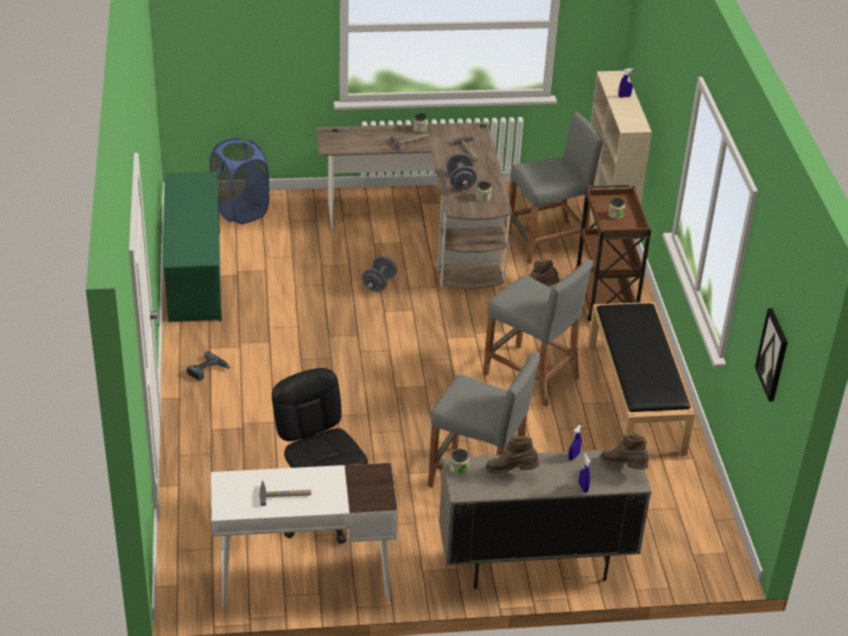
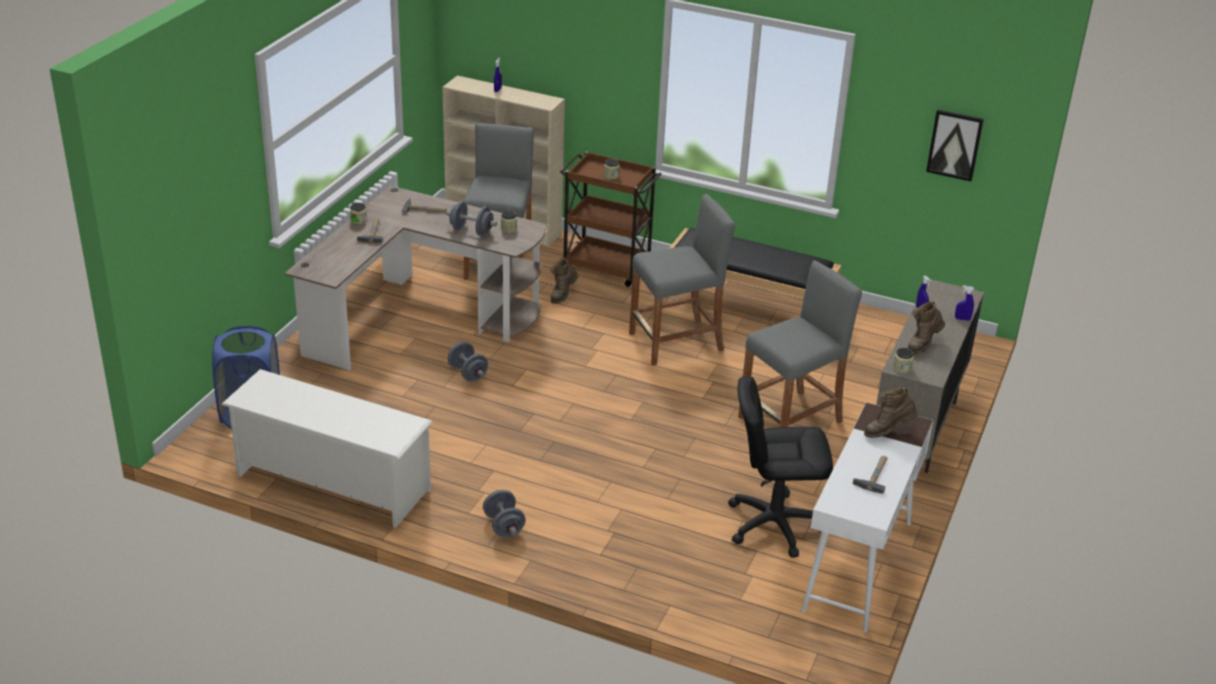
camera: 60 degrees left, 5 degrees down
green shoe rack [162,172,222,322] -> white shoe rack [221,369,433,528]
power drill [187,351,230,381] -> grey dumbbell [483,490,526,537]
brown boot [600,432,648,470] -> brown boot moved to [864,387,918,438]

